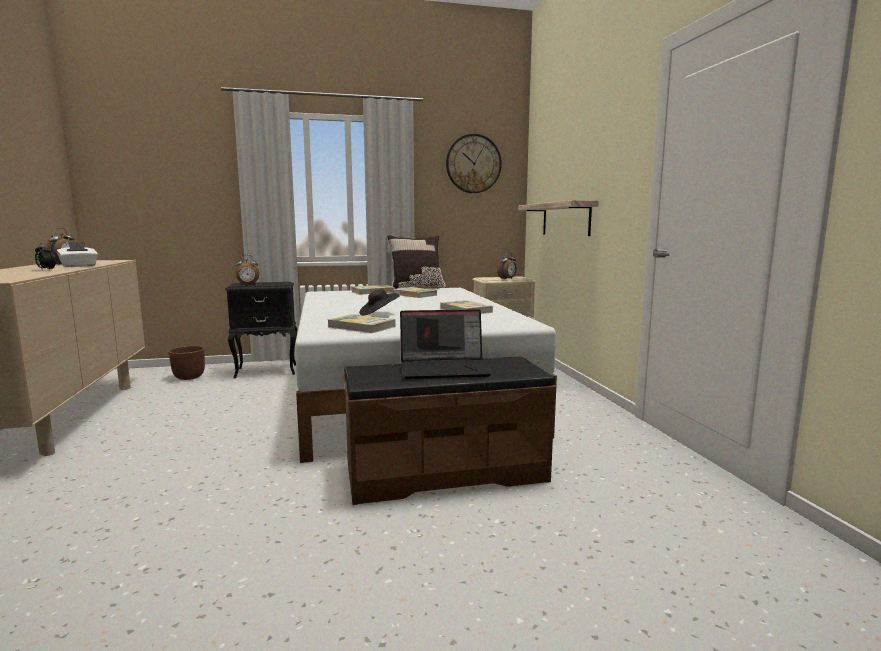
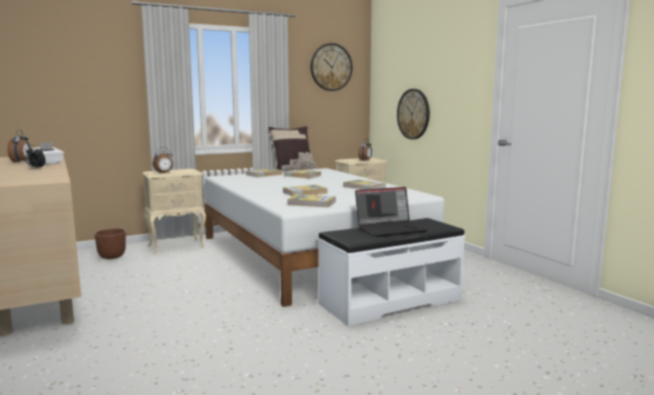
camera: 15 degrees left, 0 degrees up
black nightstand [225,282,297,378] -> beige nightstand [142,169,206,254]
brown bench [344,356,556,505] -> white bench [318,218,465,326]
black hat [359,289,400,316] -> book [283,185,328,196]
shelf [518,200,599,236] -> wall clock [397,89,430,139]

